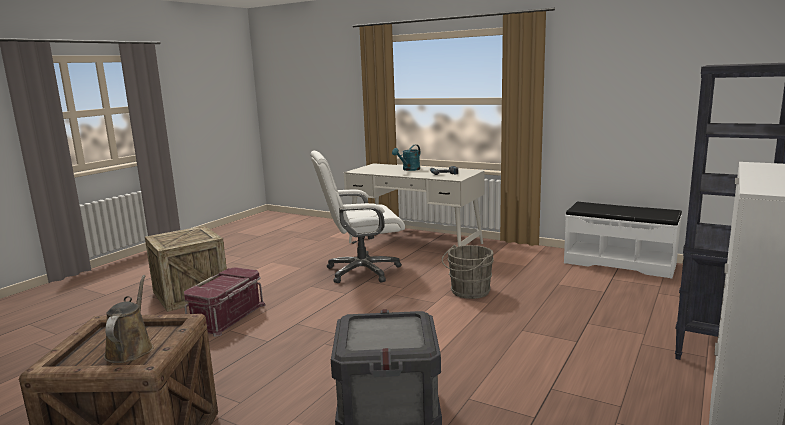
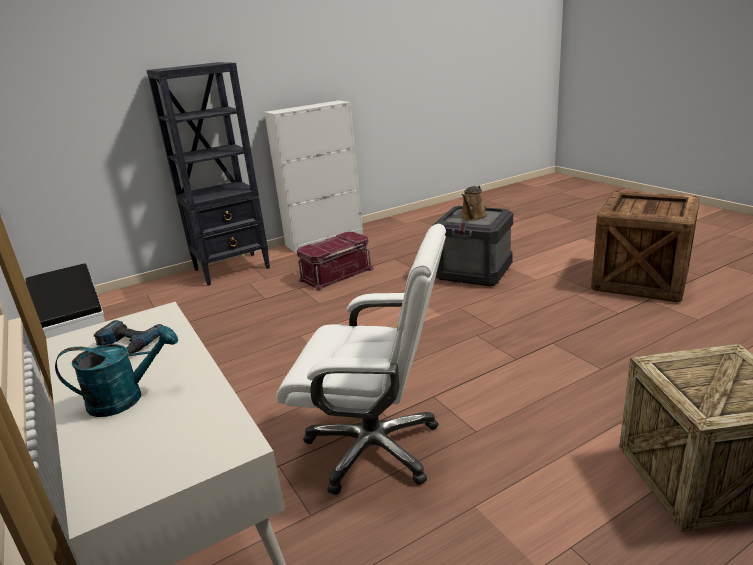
camera: 150 degrees left, 10 degrees up
brown watering can [104,275,154,363] -> brown watering can moved to [461,185,487,220]
red storage box [184,267,266,337] -> red storage box moved to [297,232,374,291]
grey bucket [442,245,494,299] -> none

